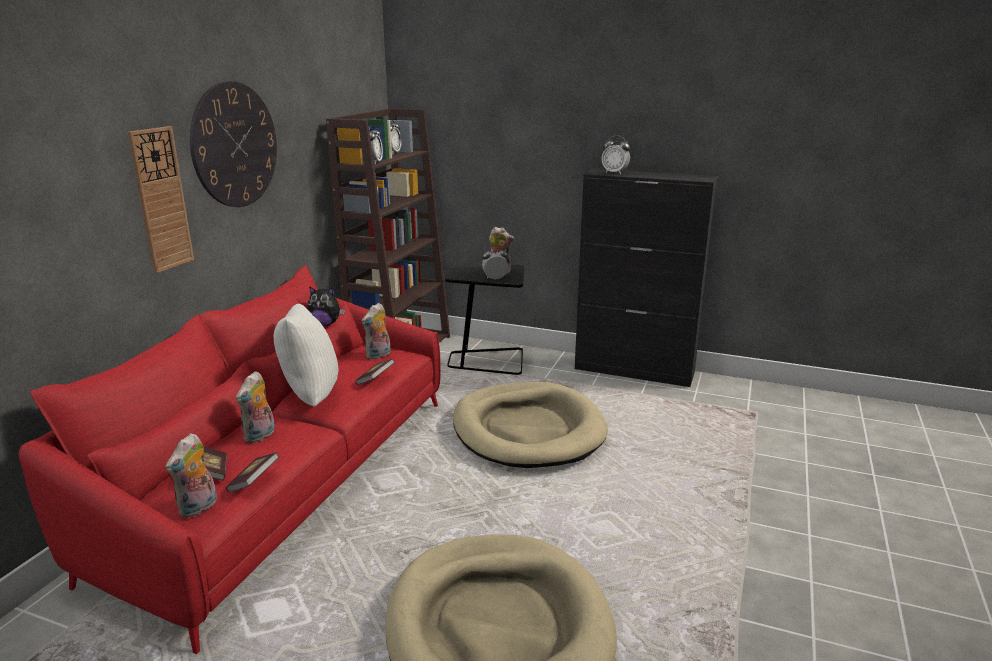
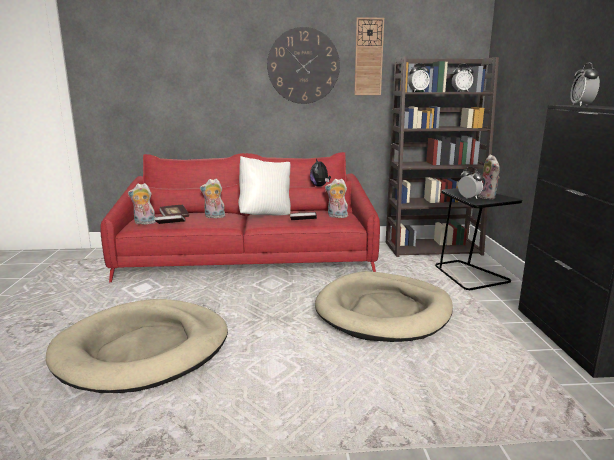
camera: 65 degrees right, 5 degrees down
wall clock [128,126,194,273] -> wall clock moved to [354,17,384,95]

